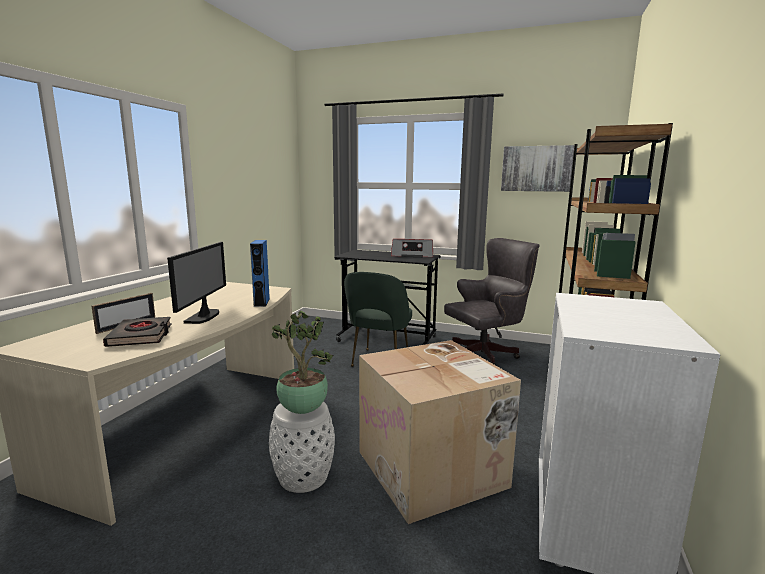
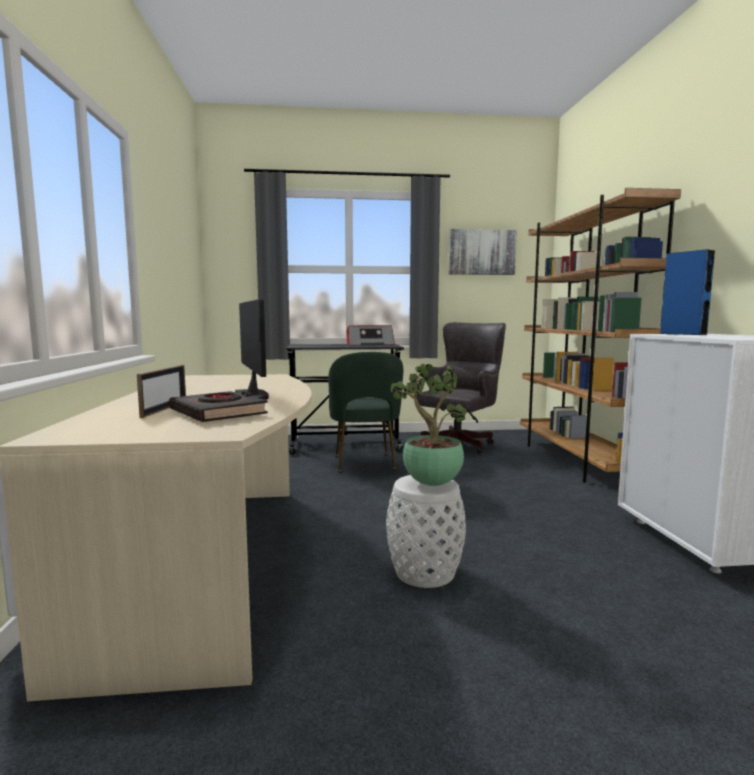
camera: 25 degrees left, 5 degrees down
blue speaker [250,240,270,307] -> blue speaker moved to [660,249,715,335]
cardboard box [359,340,521,524] -> none

